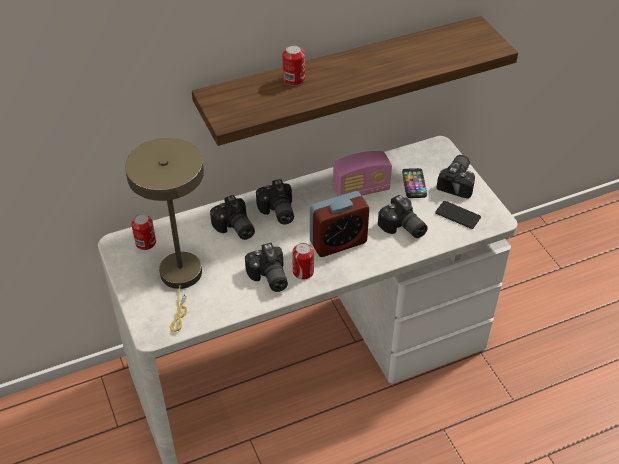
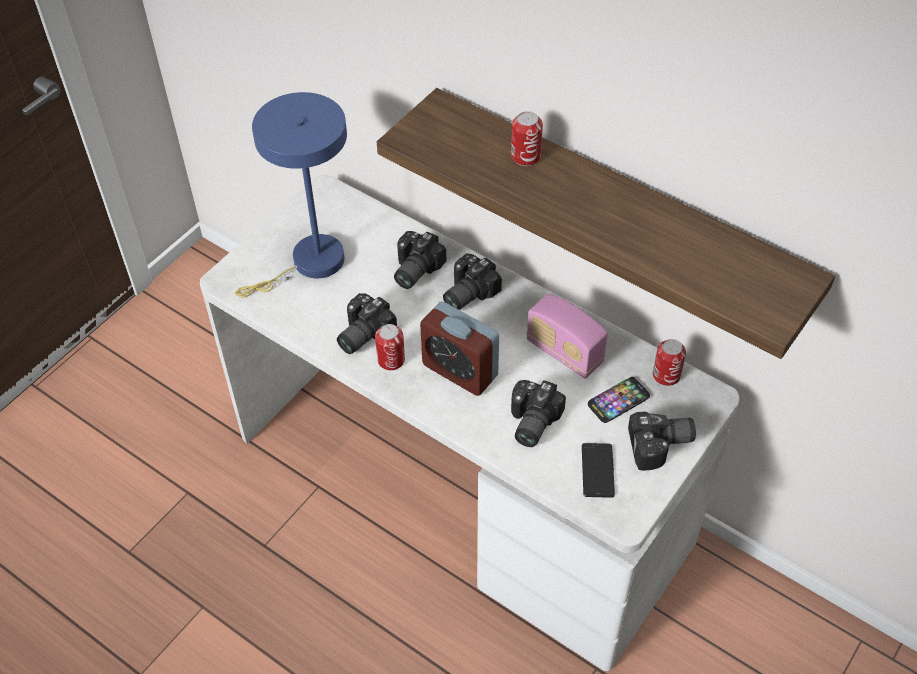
camera: 60 degrees right, 5 degrees up
beige table lamp [125,138,204,332] -> blue table lamp [235,92,347,298]
can [131,214,156,250] -> can moved to [653,339,686,386]

